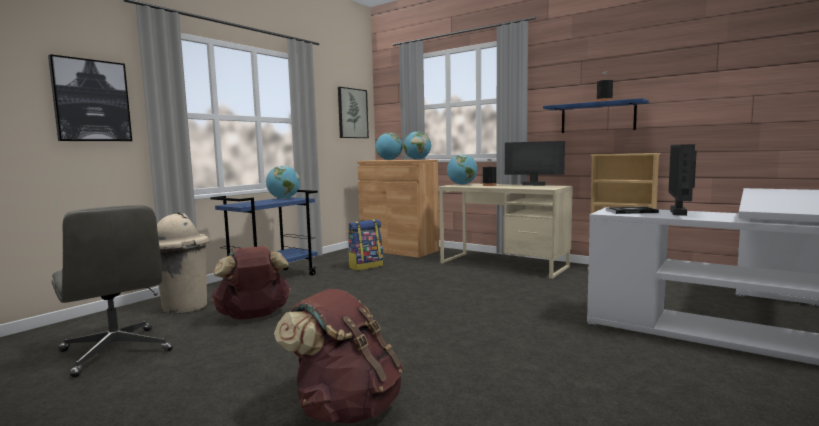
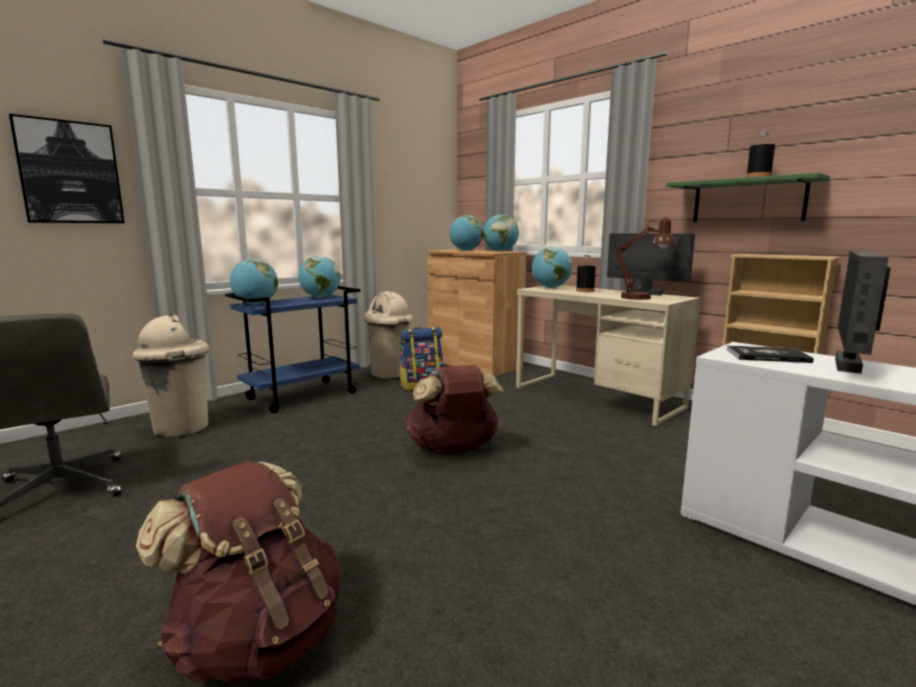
camera: 10 degrees right, 5 degrees up
brown backpack [211,246,291,319] -> brown backpack moved to [406,365,504,454]
picture [338,87,369,138] -> none
blue shelf [543,98,649,133] -> green shelf [666,173,830,222]
none -> globe [230,259,278,304]
none -> beige trash can [364,291,413,379]
none -> brown table lamp [614,217,676,300]

